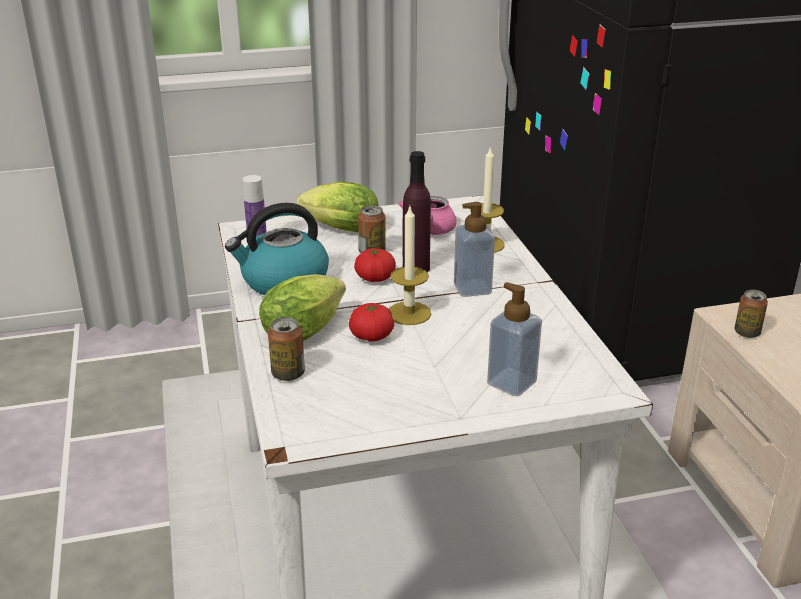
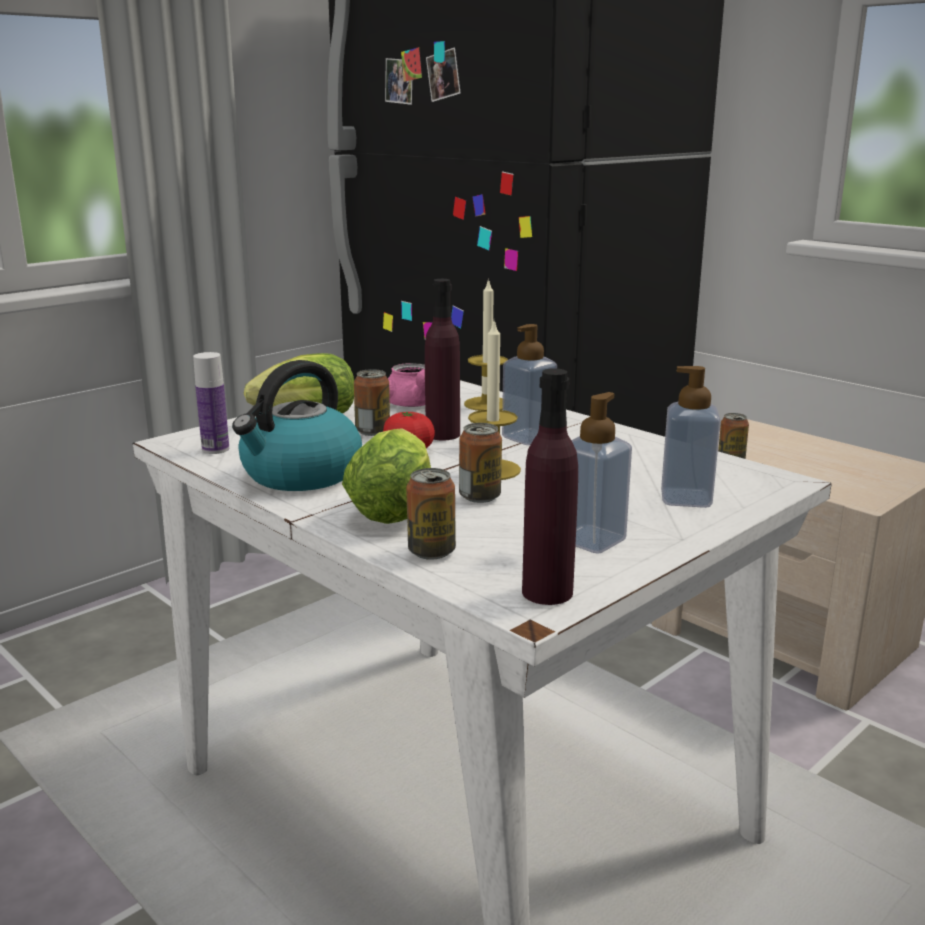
camera: 30 degrees left, 10 degrees down
tomato [349,303,394,341] -> can [459,423,502,503]
none -> purple bottle [522,368,578,605]
none -> soap dispenser [571,392,632,554]

